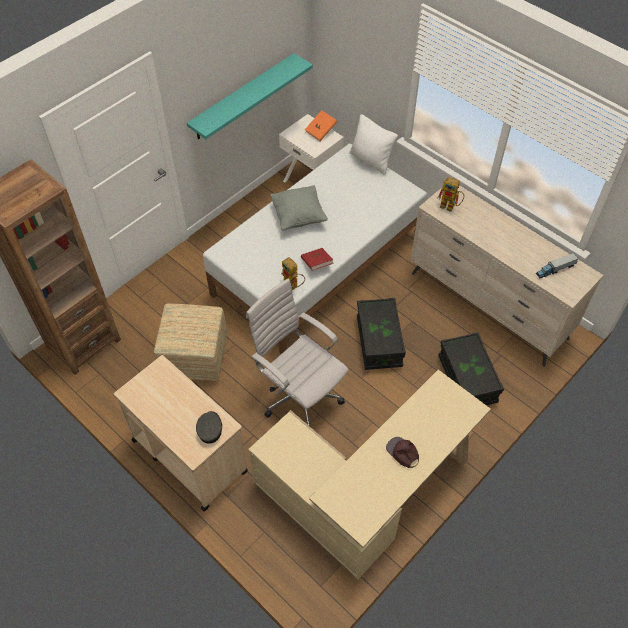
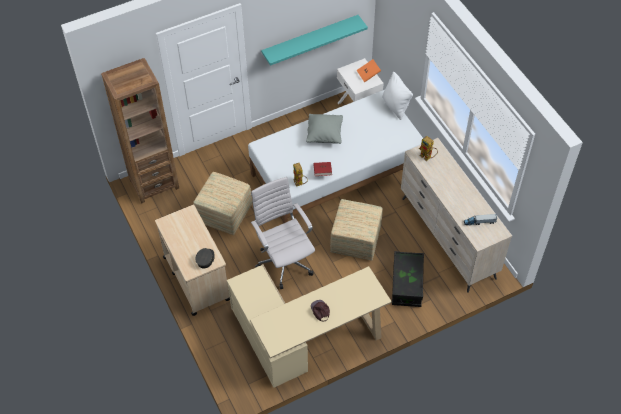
camera: 20 degrees right, 0 degrees up
black storage box [357,298,406,370] -> ottoman [330,199,383,261]

